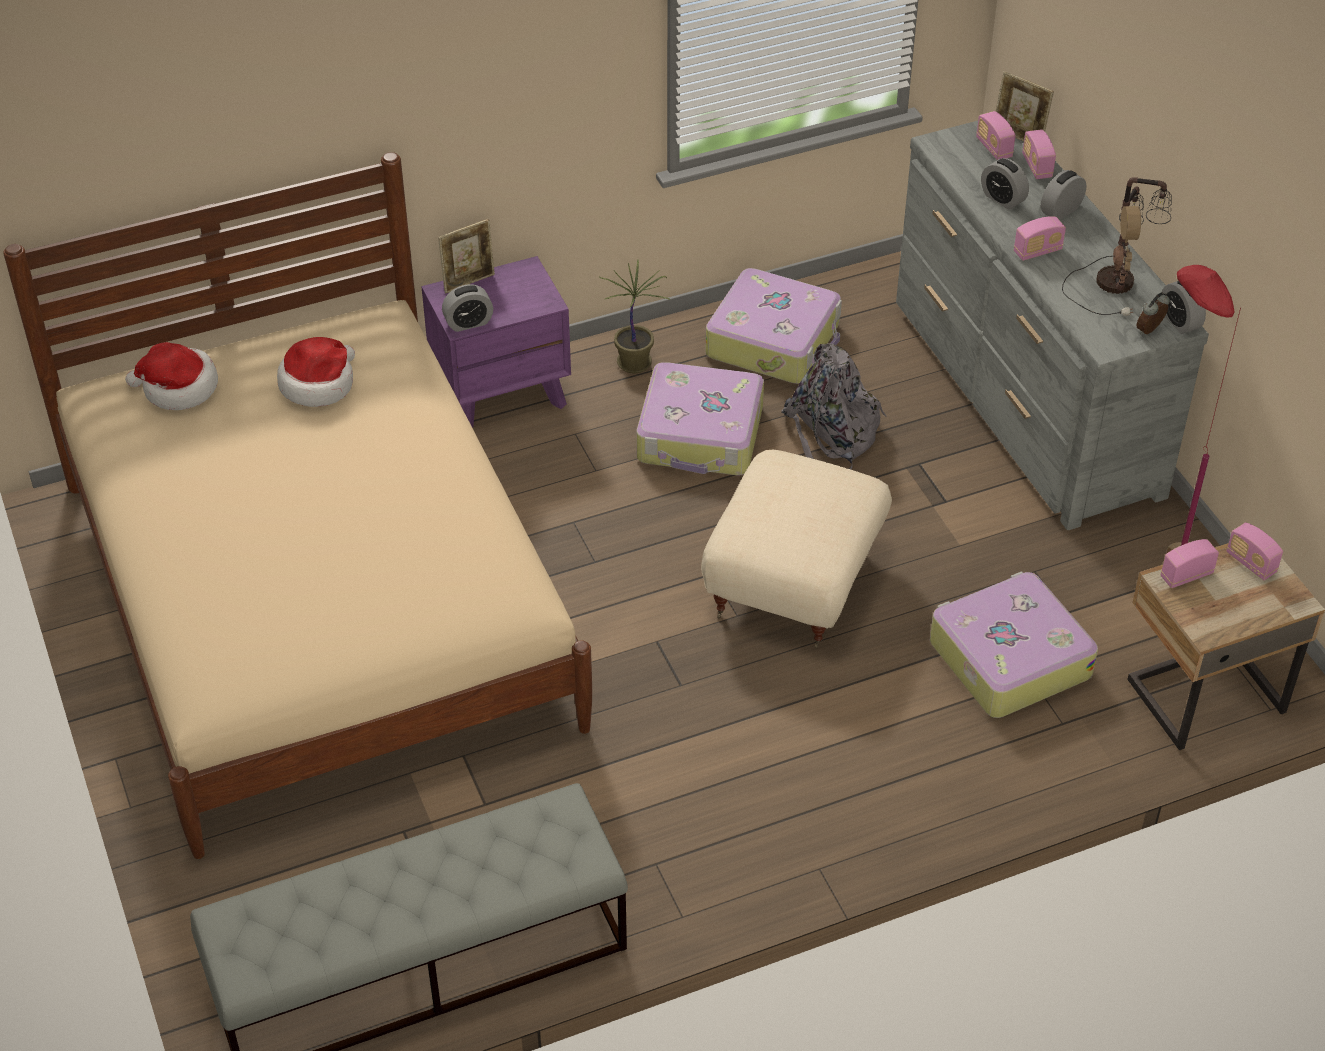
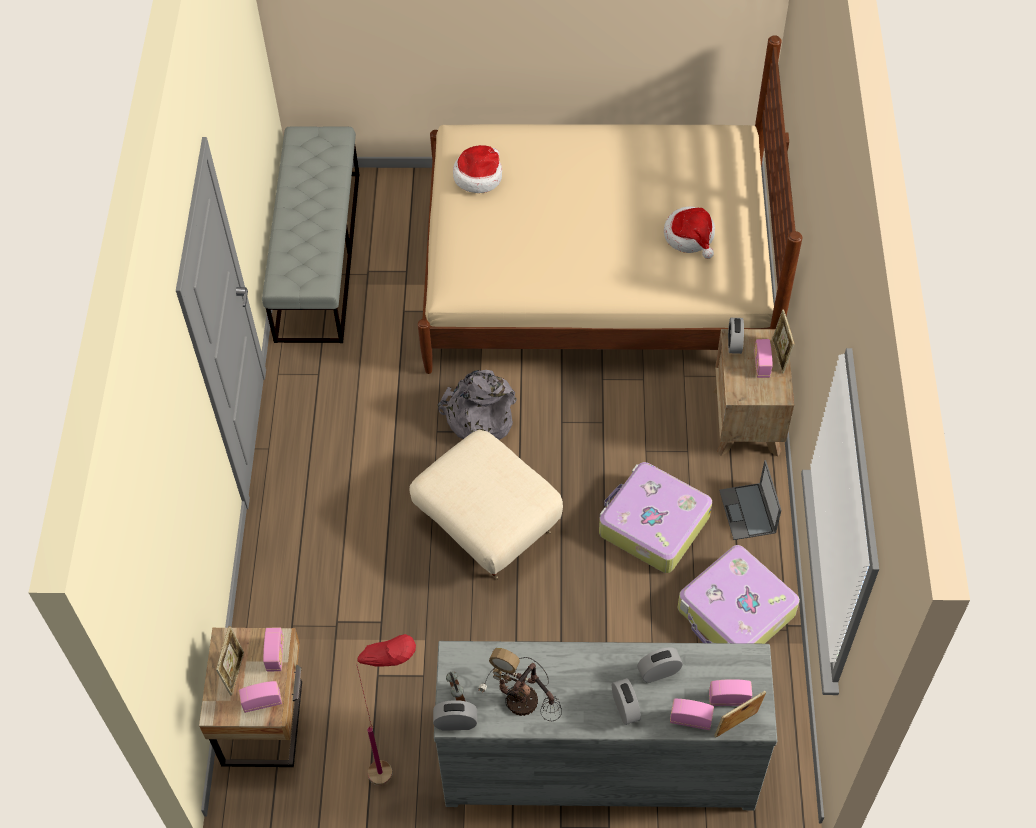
camera: 115 degrees right, 10 degrees up
hat [125,342,218,410] -> hat moved to [453,145,502,193]
purple nightstand [421,256,571,428] -> brown nightstand [713,329,794,456]
potted plant [598,259,671,373] -> laptop [719,460,781,540]
grey backpack [781,343,887,469] -> grey backpack moved to [438,370,517,440]
suitcase [930,571,1098,718] -> none
radio [1014,216,1066,261] -> radio moved to [754,339,773,378]
none -> picture frame [216,626,244,696]

